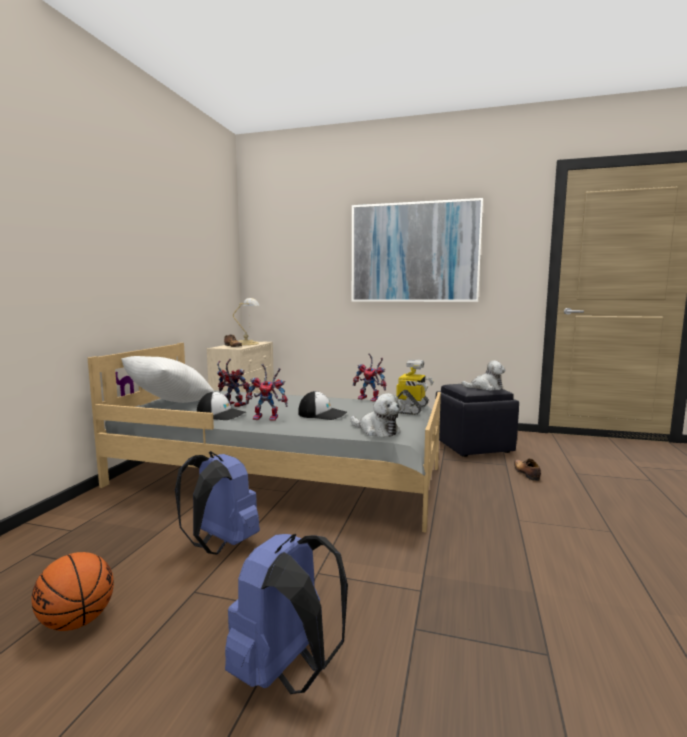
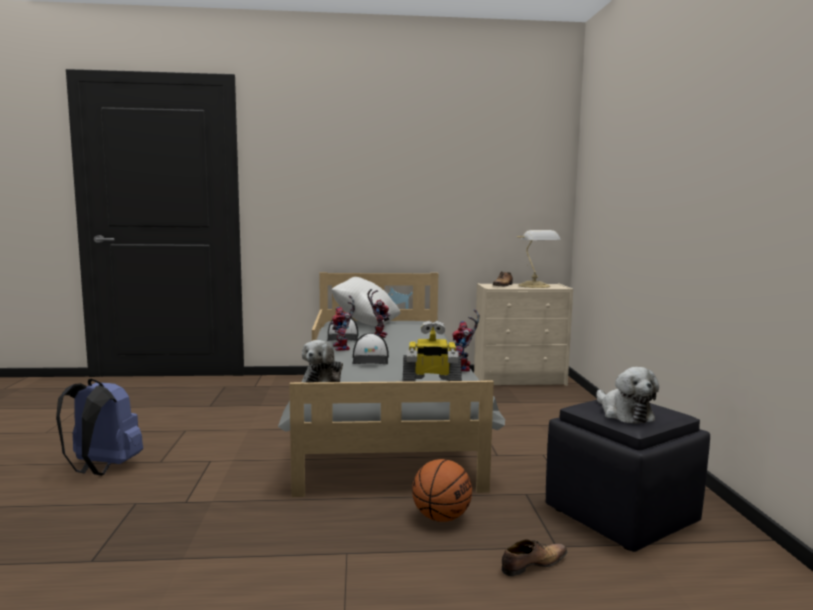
camera: 70 degrees right, 0 degrees up
basketball [31,552,114,631] -> basketball moved to [412,459,472,522]
blue backpack [175,451,260,555] -> none
picture [352,198,483,302] -> none

